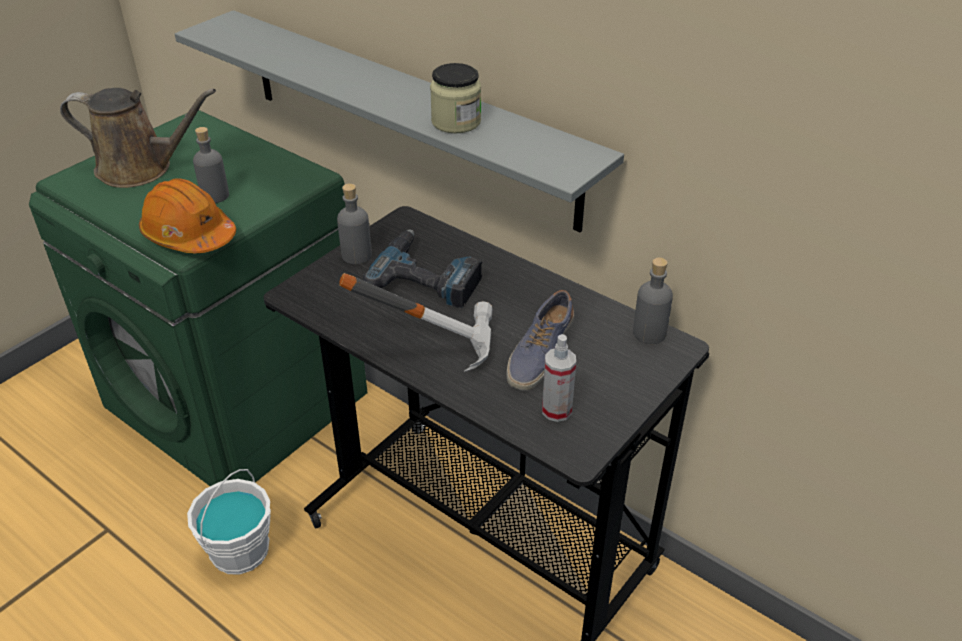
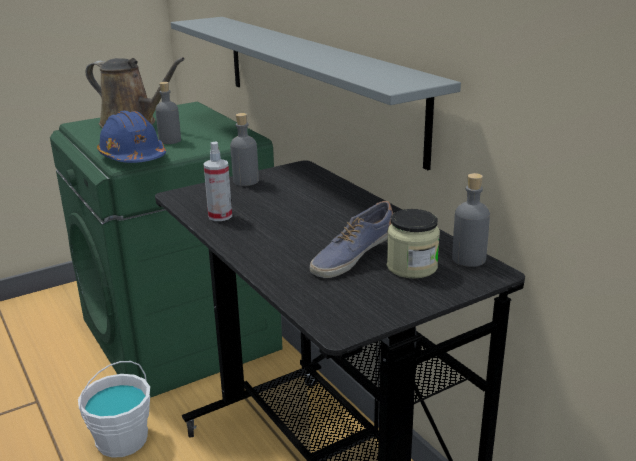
camera: 20 degrees right, 15 degrees down
orange hard hat [139,179,236,253] -> blue hard hat [97,111,166,163]
hammer [339,273,493,372] -> none
power drill [362,229,483,308] -> none
jar [430,63,481,133] -> jar moved to [387,209,440,279]
spray bottle [542,334,576,422] -> spray bottle moved to [203,141,232,221]

